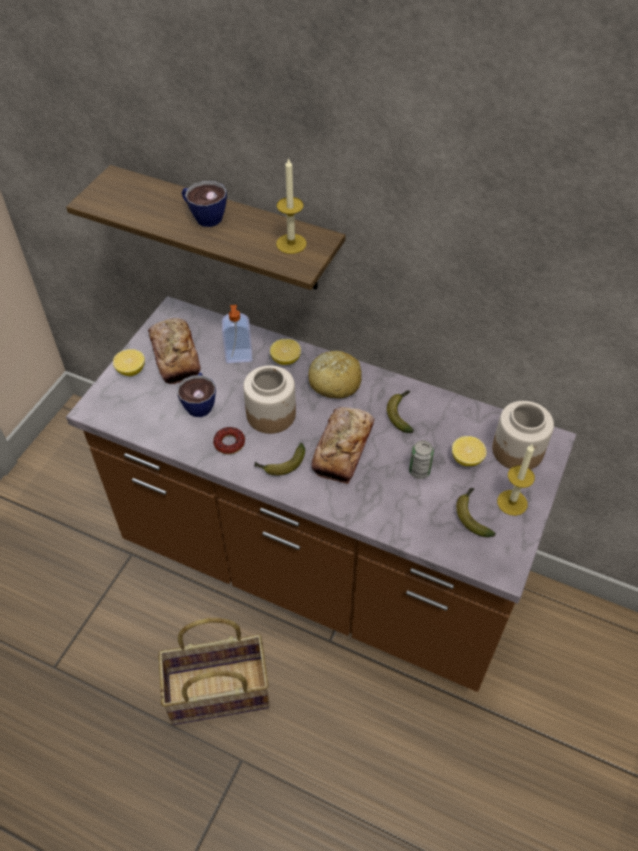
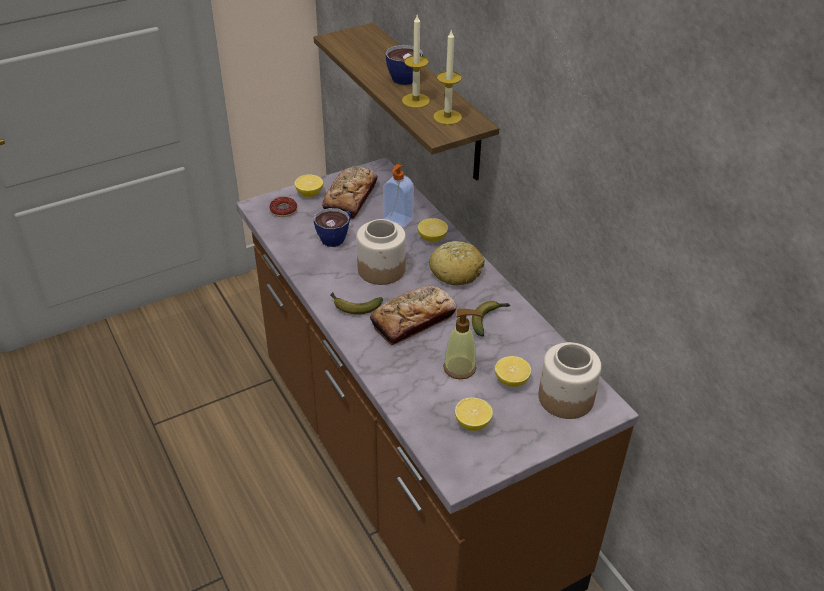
camera: 35 degrees right, 10 degrees down
basket [158,618,270,725] -> none
donut [213,427,245,455] -> donut moved to [270,197,297,217]
can [409,441,434,479] -> soap dispenser [443,309,482,379]
banana [456,488,496,537] -> lemon [455,398,493,431]
candle [497,443,535,516] -> candle moved to [402,15,430,108]

